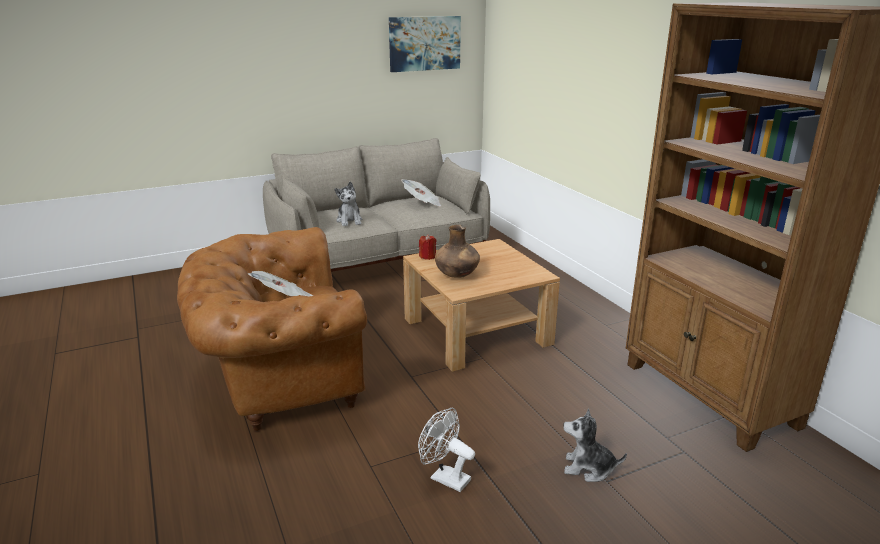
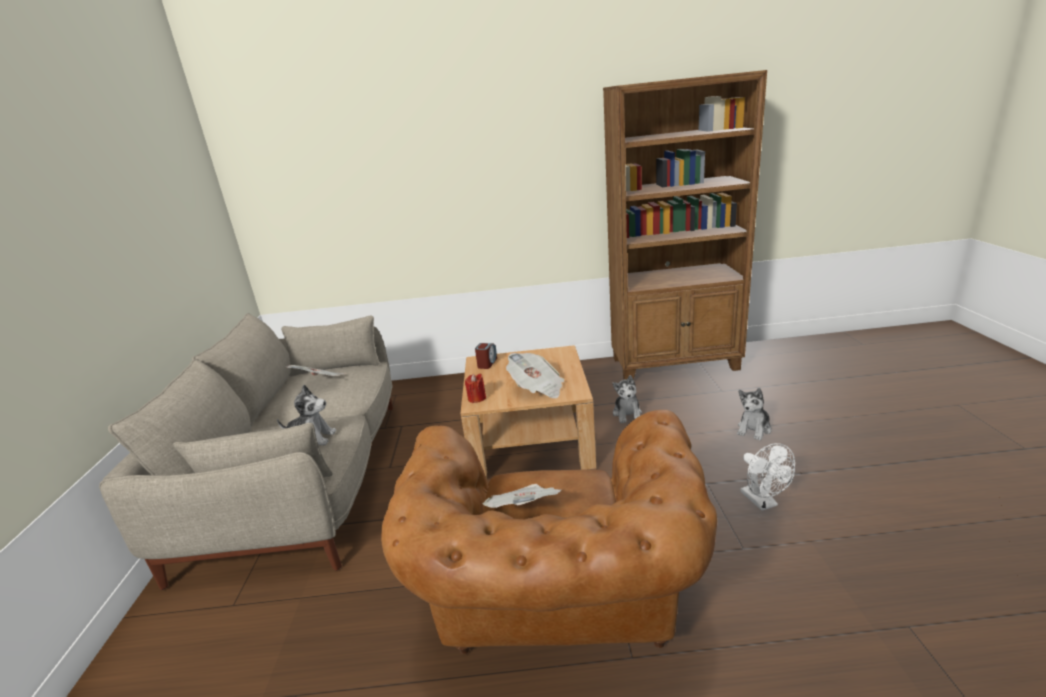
camera: 65 degrees left, 0 degrees up
picture [389,16,461,72] -> none
white fan [418,408,475,492] -> white fan turned 75 degrees counterclockwise [740,443,795,511]
brown vase [435,225,480,278] -> newspaper [506,353,564,399]
none -> alarm clock [475,343,497,369]
none -> plush toy [613,375,642,423]

